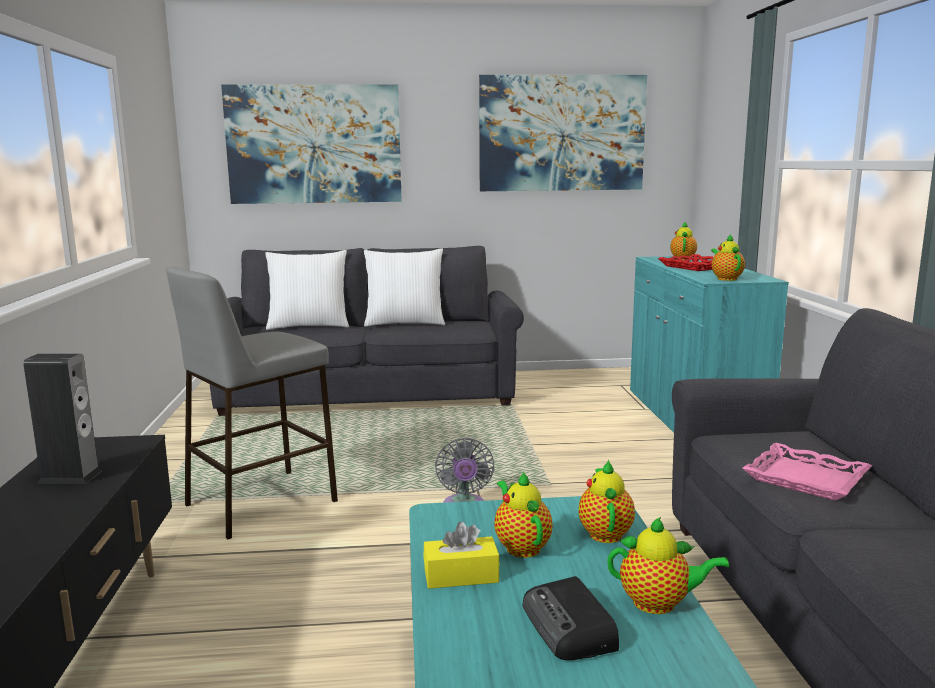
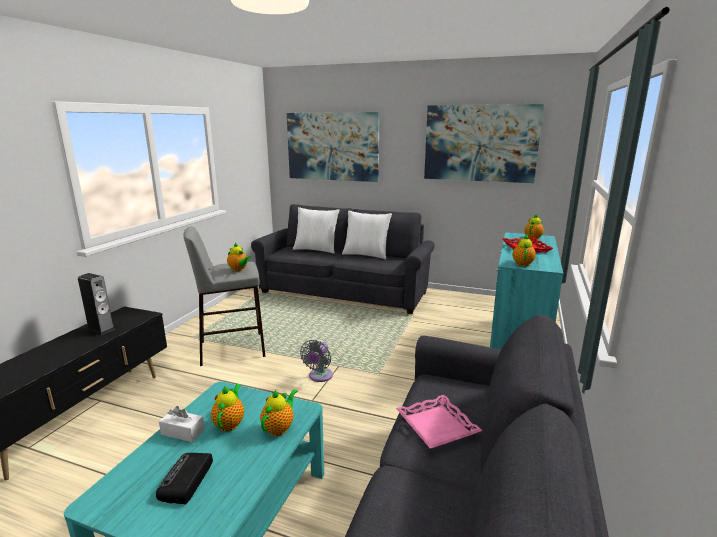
camera: 25 degrees right, 5 degrees up
yellow tissue box [423,521,500,589] -> white tissue box [159,406,205,442]
teapot [607,517,729,614] -> teapot moved to [227,243,251,271]

